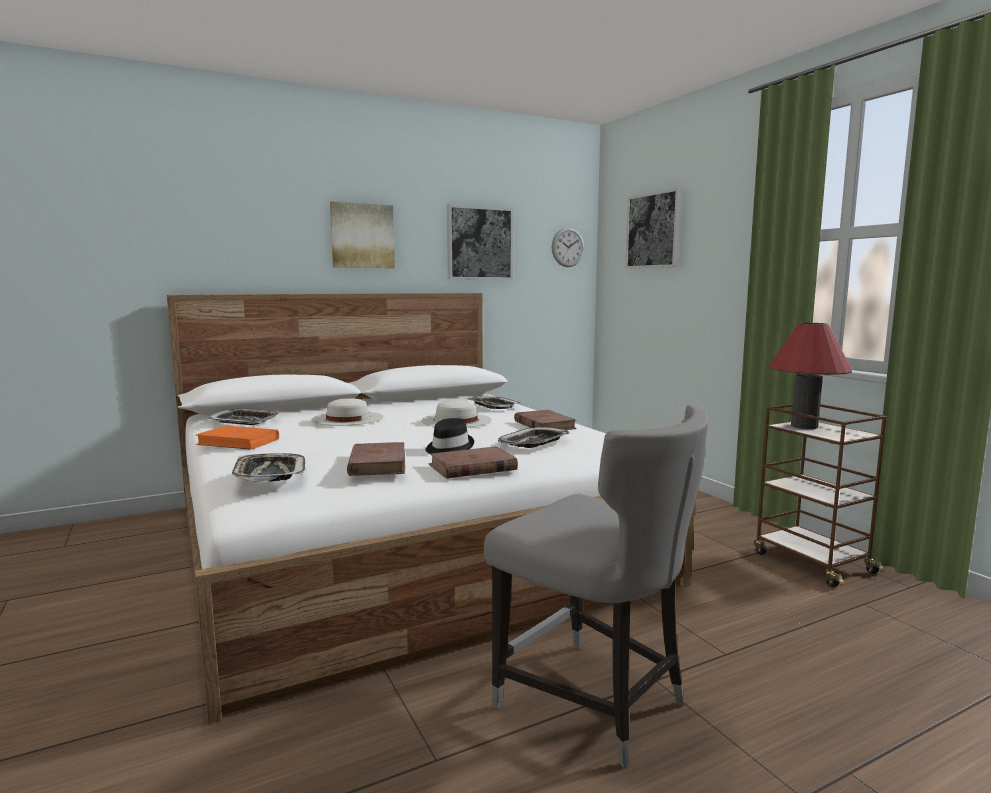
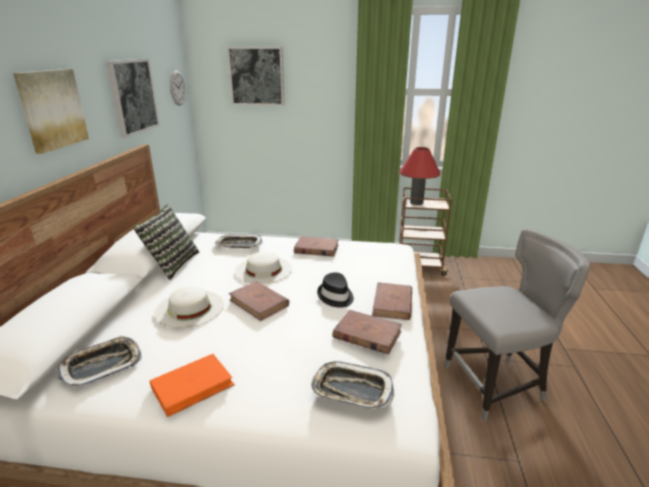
camera: 55 degrees left, 15 degrees up
tray [498,427,570,448] -> none
none -> pillow [133,204,199,280]
none -> brown book [229,281,289,321]

